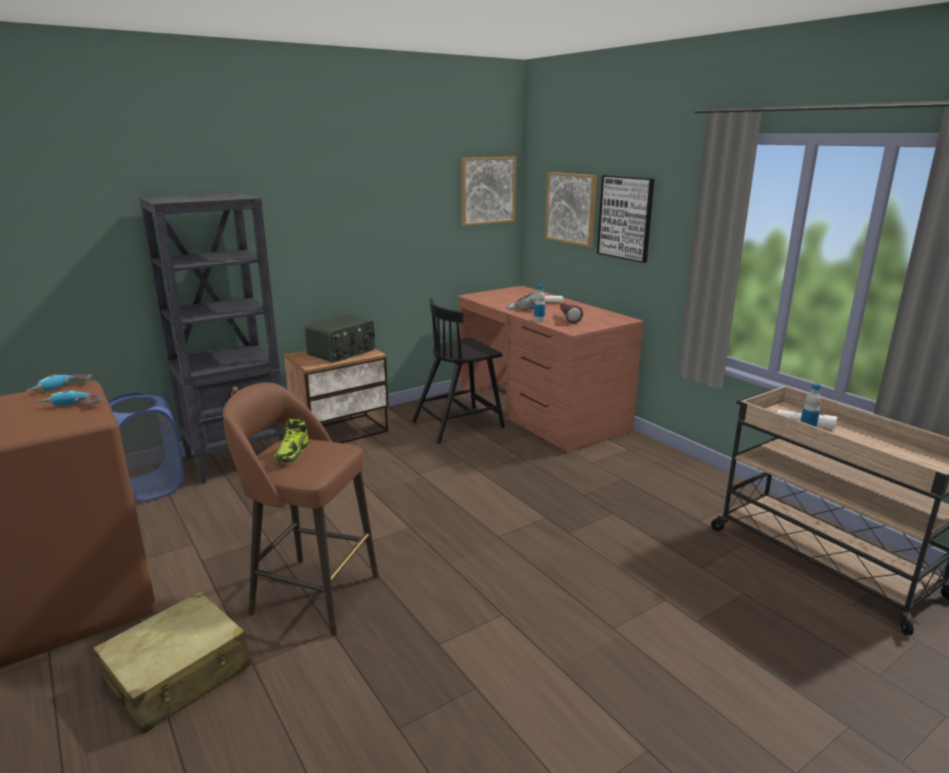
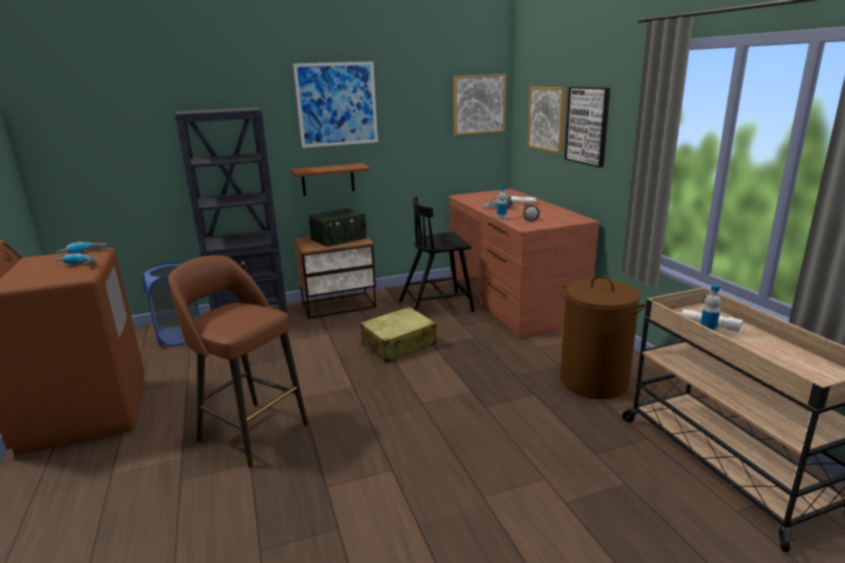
camera: 15 degrees right, 0 degrees up
beige suitcase [93,591,251,734] -> beige suitcase moved to [360,307,437,363]
shoe [274,419,309,464] -> none
none -> brown shelf [290,163,370,196]
none -> picture [293,61,378,148]
none -> brown laundry basket [560,275,646,399]

